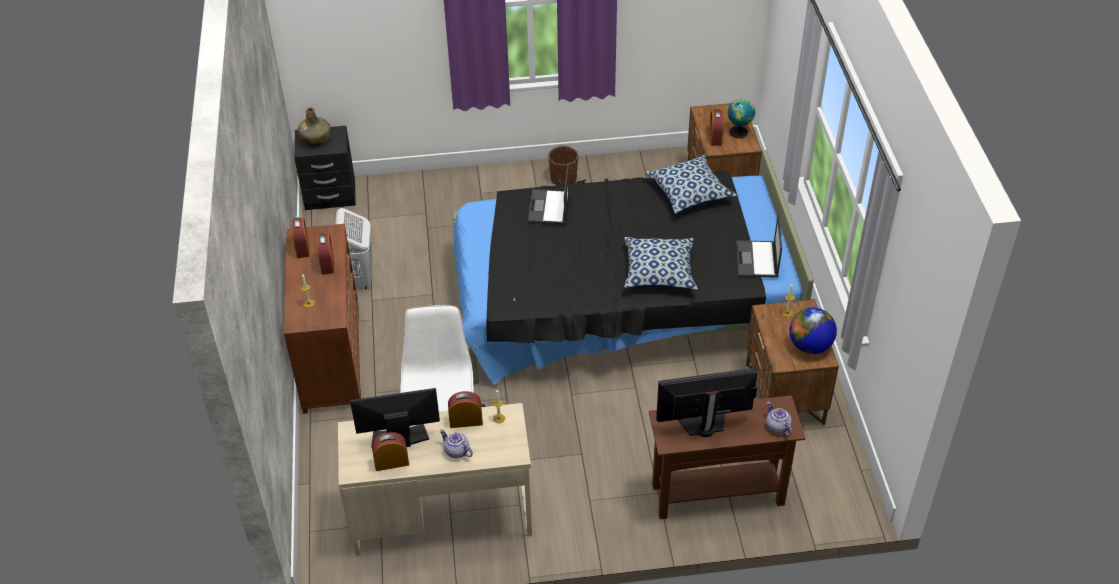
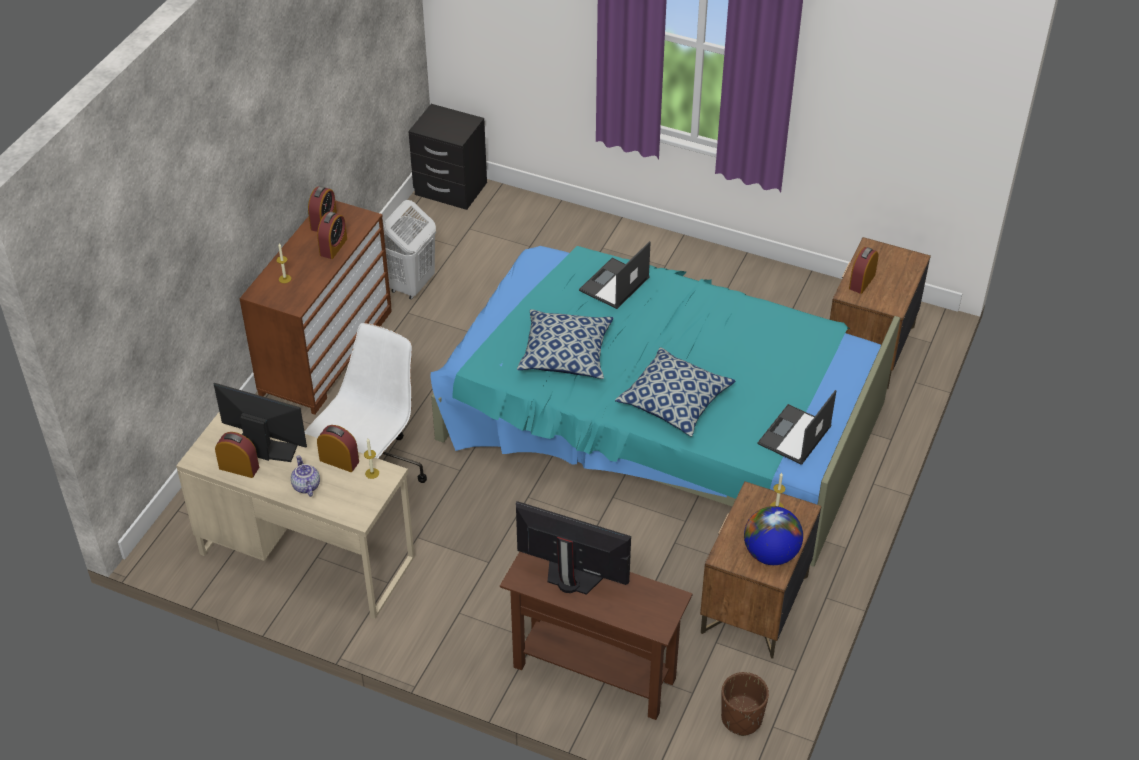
camera: 30 degrees right, 0 degrees up
green bottle [297,107,331,147] -> none
black bed [453,150,814,385] -> turquoise bed [431,246,900,567]
brown planter [548,146,578,185] -> brown planter moved to [721,672,769,736]
pillow [645,155,737,214] -> pillow moved to [517,309,613,379]
globe [728,99,755,138] -> none
teapot [766,401,792,436] -> none

